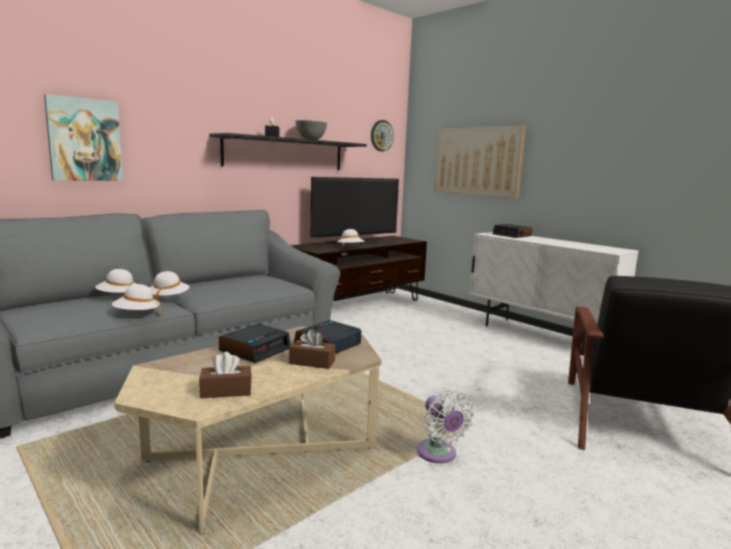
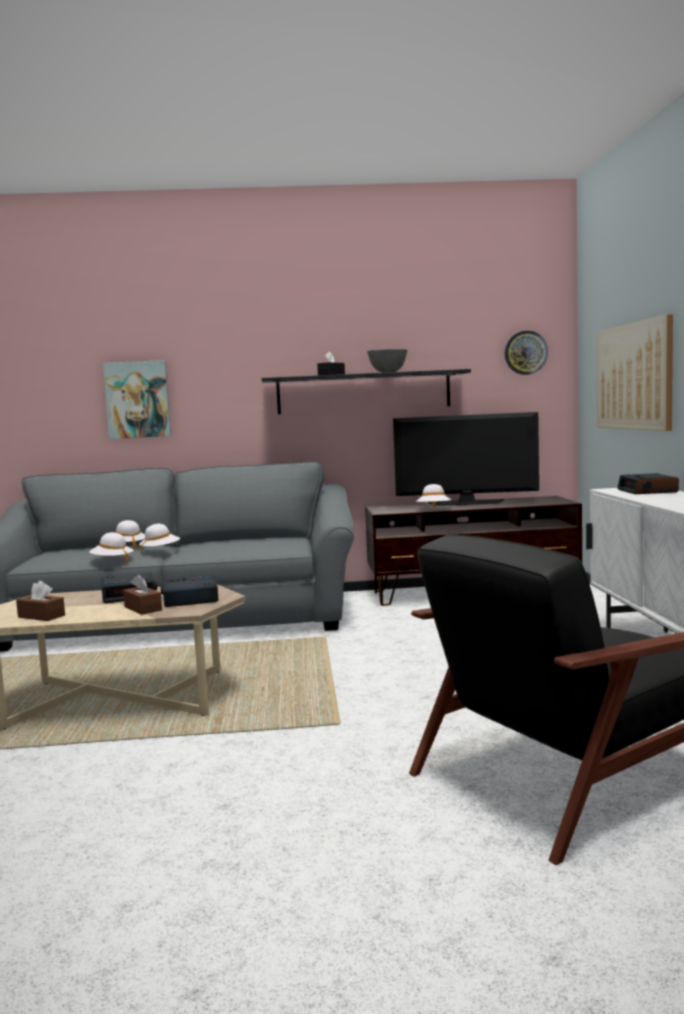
camera: 40 degrees right, 5 degrees down
white fan [416,390,474,463] -> none

